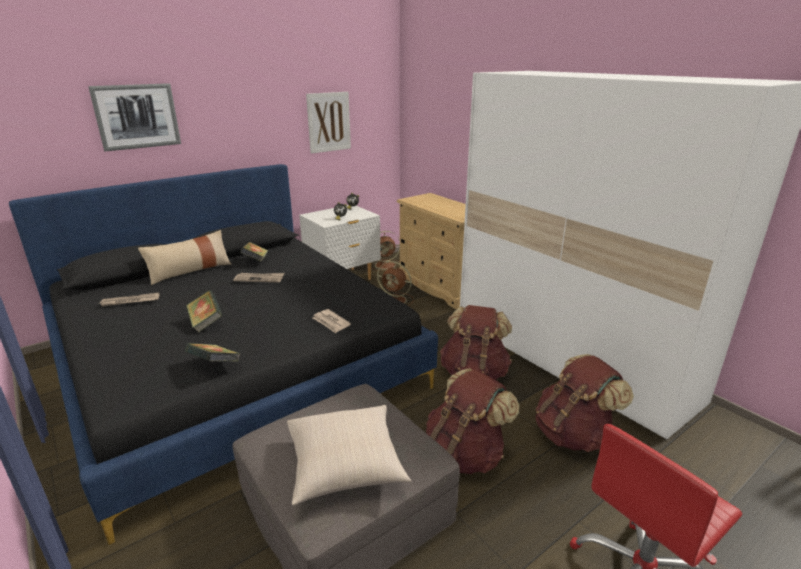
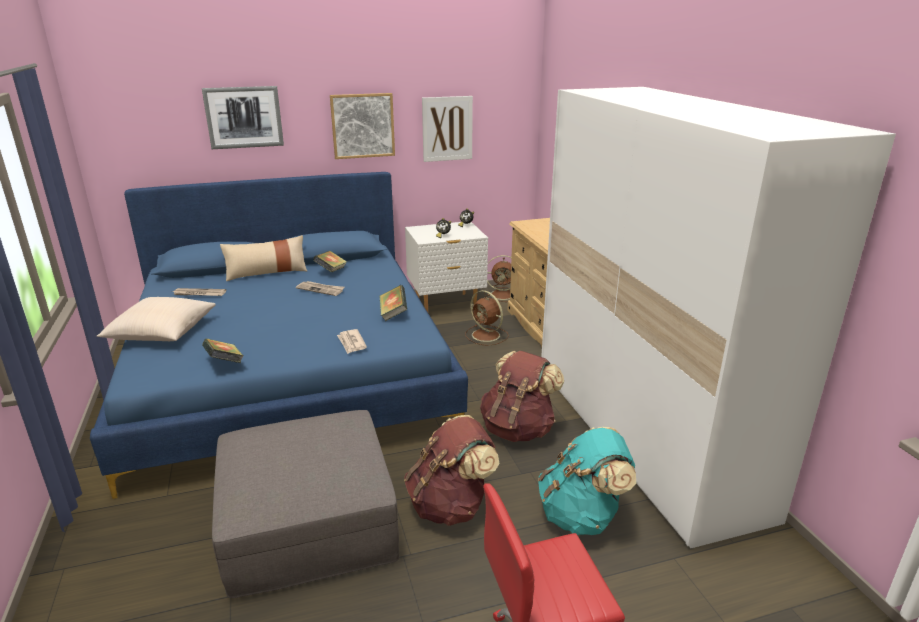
camera: 20 degrees right, 0 degrees up
black bed [9,164,438,545] -> blue bed [90,172,468,499]
book [186,290,222,333] -> book moved to [380,285,407,321]
beige pillow [287,405,411,505] -> beige pillow moved to [97,297,216,341]
brown backpack [536,354,634,452] -> turquoise backpack [538,427,636,535]
none -> picture [330,93,395,159]

